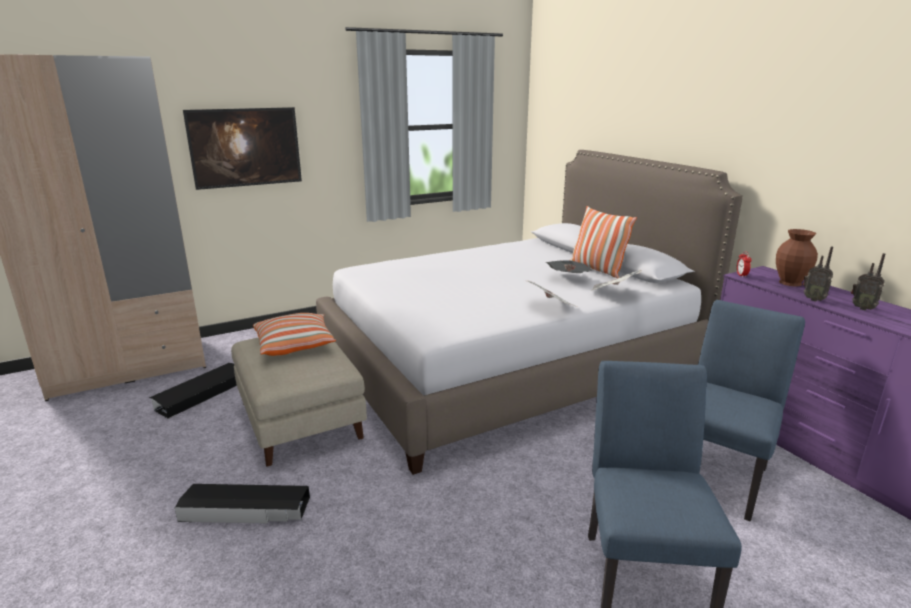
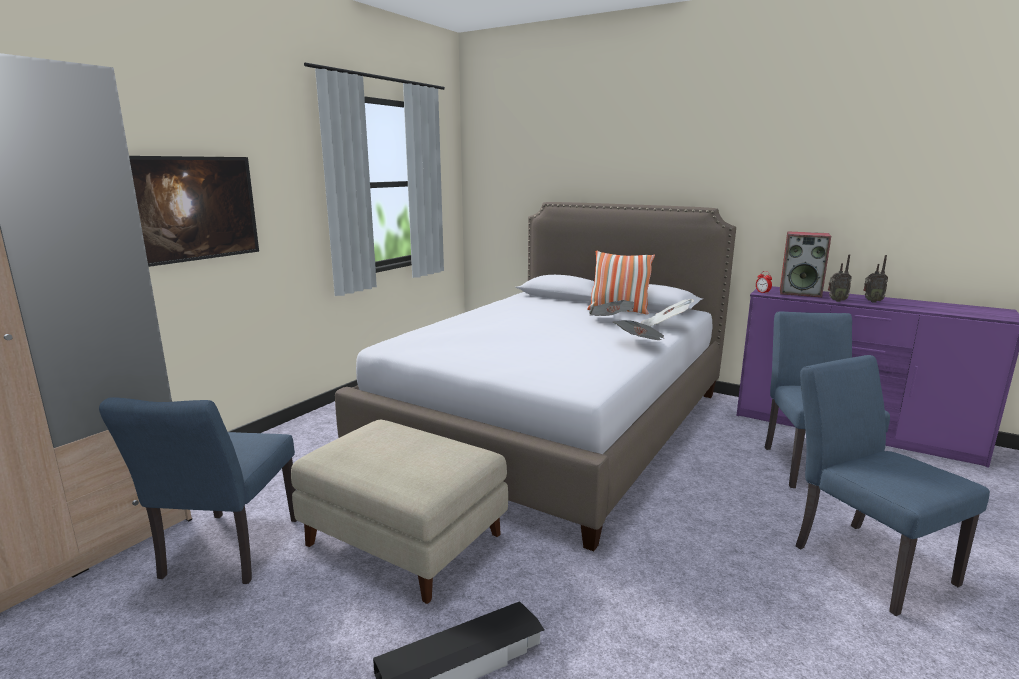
camera: 30 degrees left, 5 degrees down
black storage box [149,363,237,419] -> blue chair [99,397,297,584]
pillow [253,313,336,356] -> none
brown vase [776,229,818,286] -> speaker [780,231,831,297]

